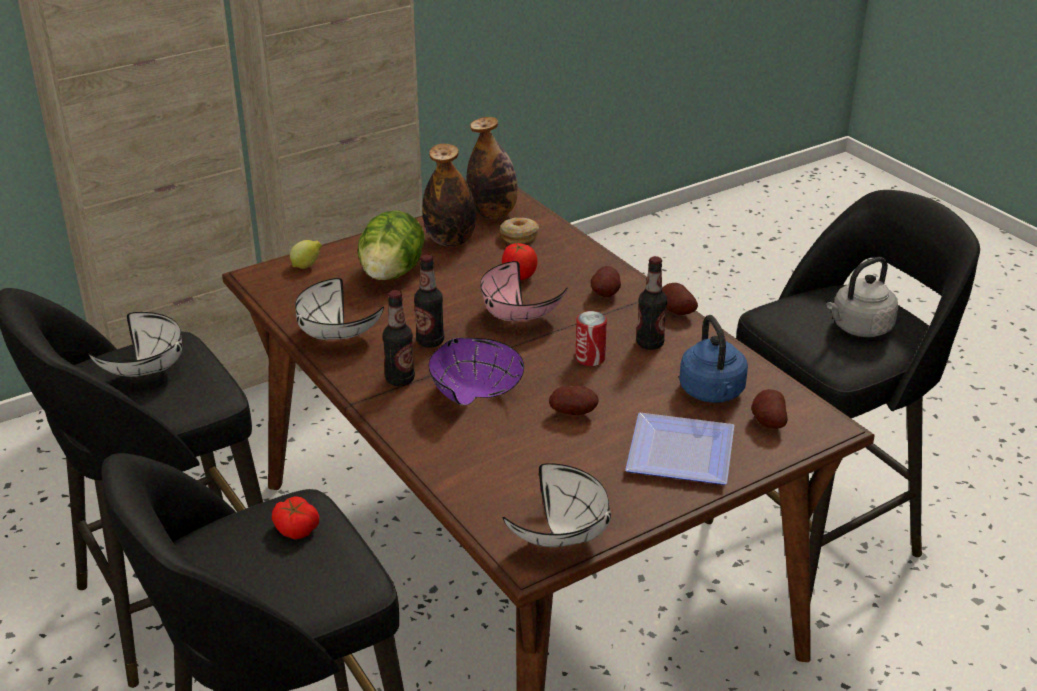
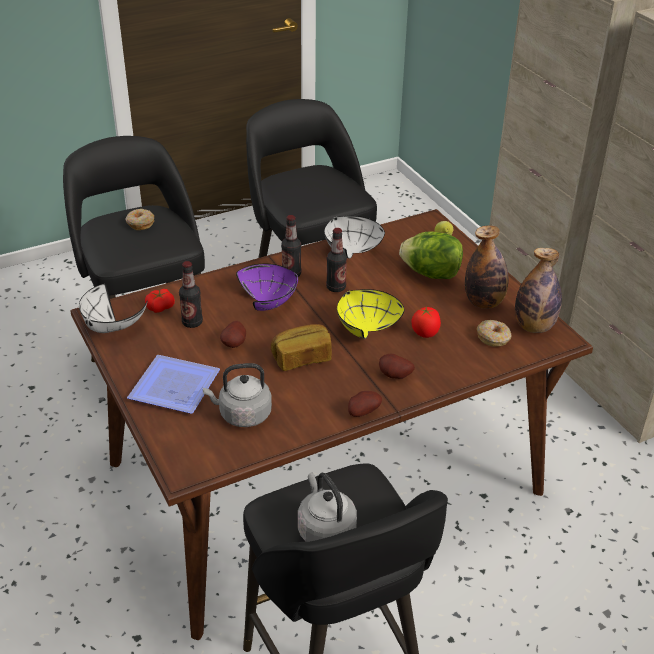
camera: 95 degrees right, 5 degrees up
white bowl [88,312,182,377] -> none
tomato [272,496,319,539] -> tomato moved to [145,289,175,313]
pink bowl [480,261,567,321] -> yellow bowl [337,289,404,339]
can [575,311,607,366] -> bread [271,324,332,371]
bottle [636,256,667,350] -> bottle moved to [179,261,203,328]
blue kettle [679,315,748,403] -> grey kettle [203,363,272,427]
potato [751,389,788,429] -> none
none -> donut [125,209,154,230]

